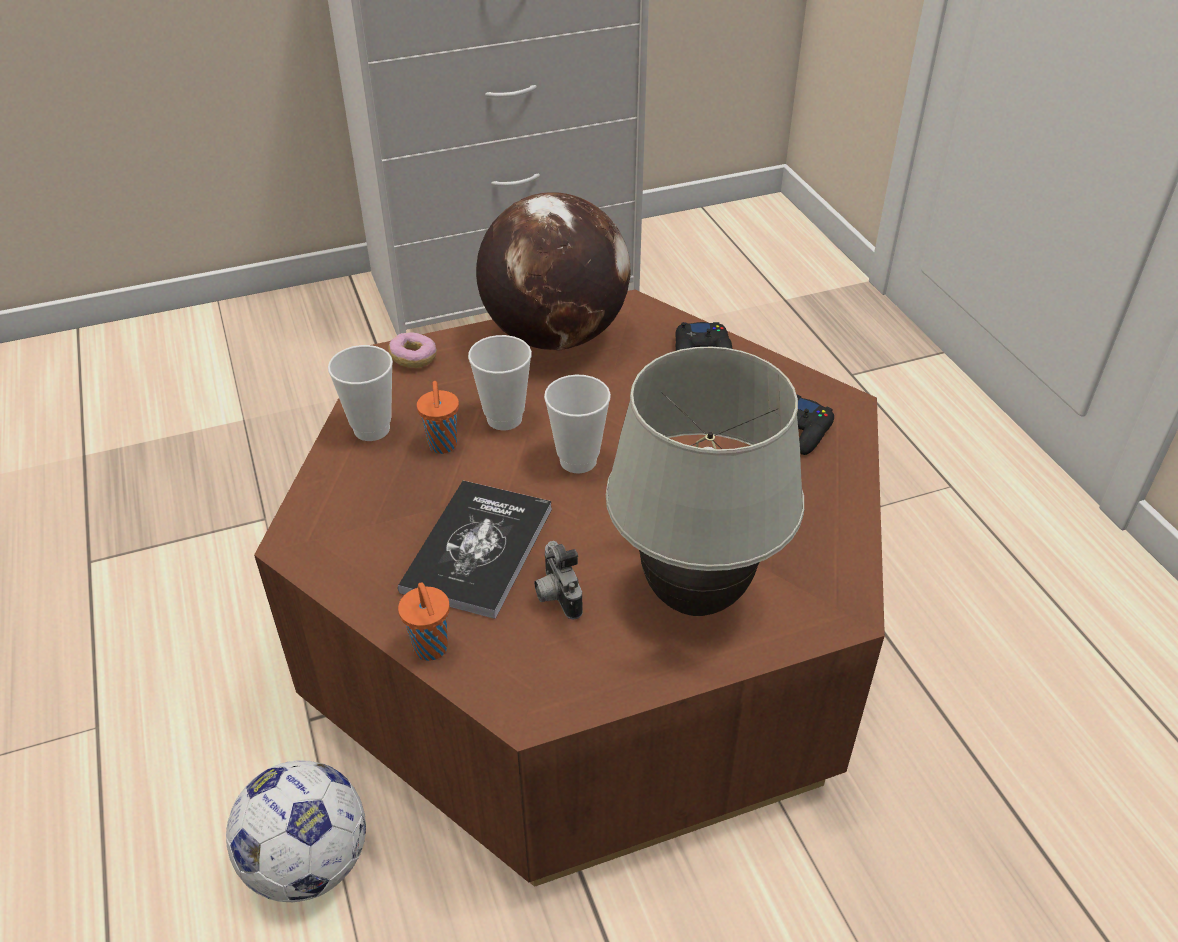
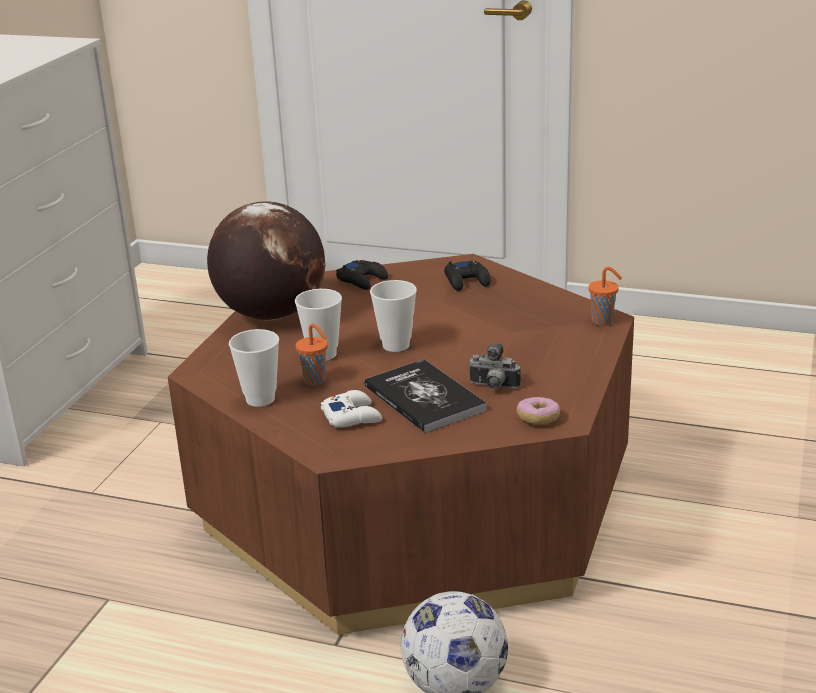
camera: 50 degrees left, 15 degrees down
donut [389,332,437,368] -> donut moved to [517,397,560,424]
orange cup [398,583,450,661] -> orange cup moved to [589,267,622,326]
white table lamp [606,347,804,616] -> none
none -> white game controller [321,390,382,428]

